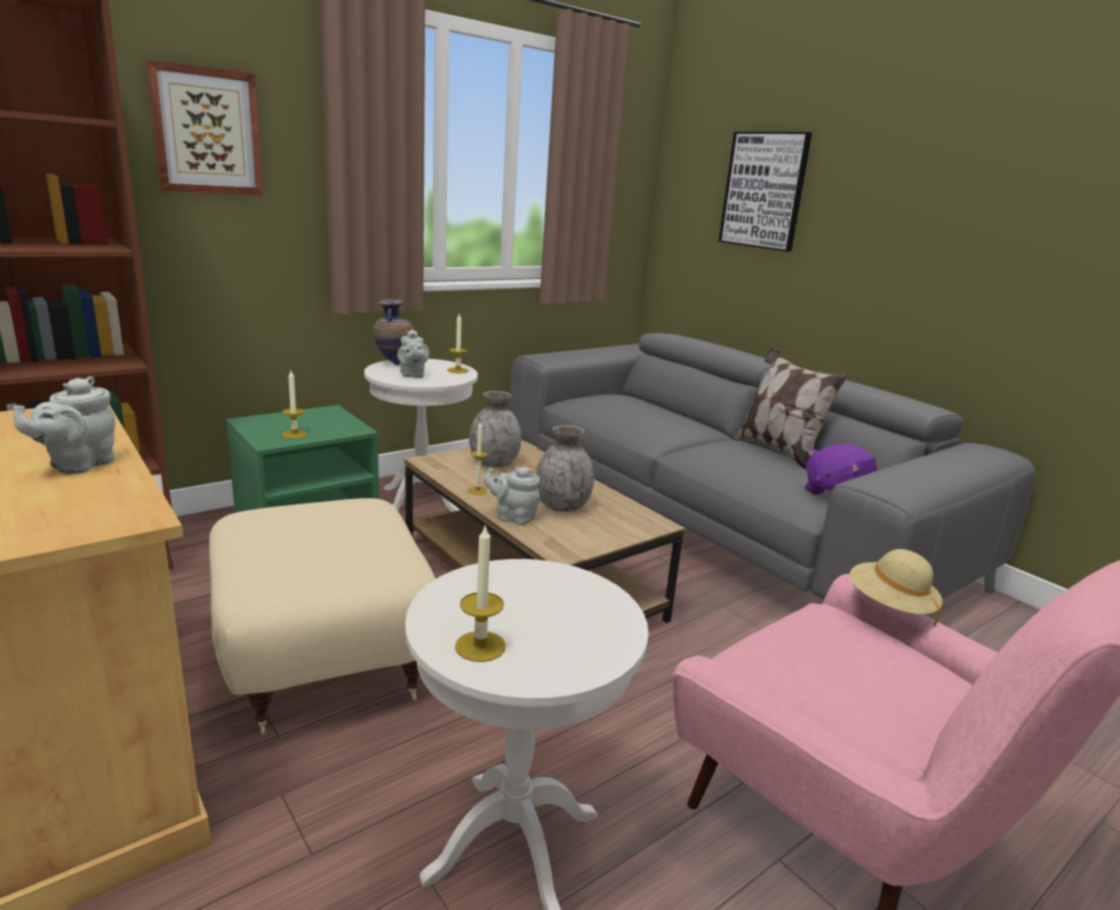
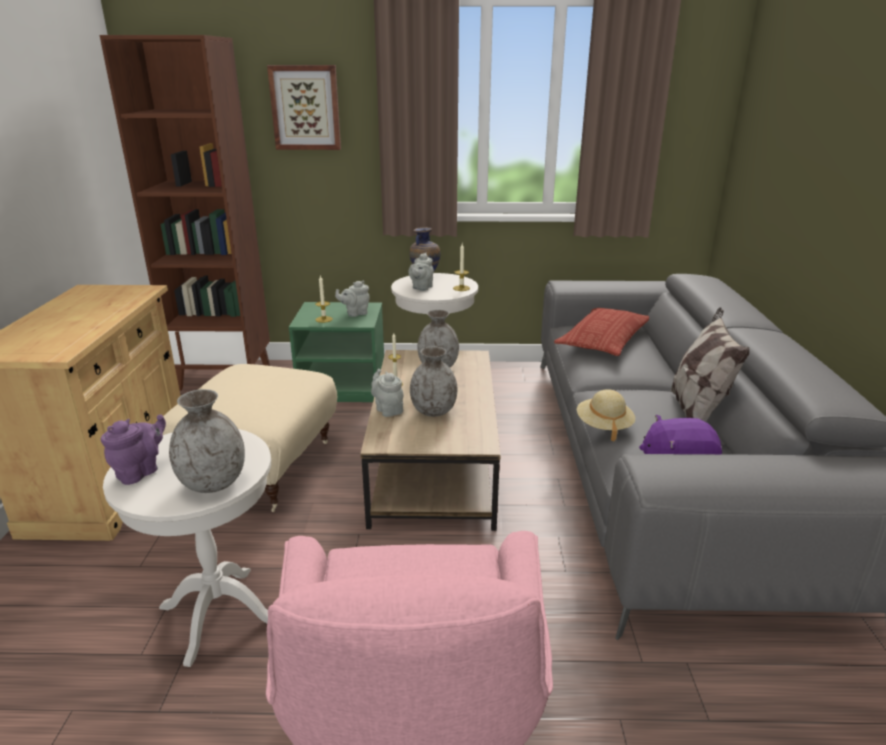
camera: 40 degrees right, 5 degrees up
grey teapot [13,376,115,474] -> grey teapot moved to [335,281,369,317]
candle [455,524,506,662] -> purple teapot [101,415,166,485]
picture [718,132,812,252] -> none
beige hat [850,549,942,626] -> beige hat moved to [577,389,635,441]
none -> grey vase [169,389,245,493]
none -> pillow [554,308,649,356]

